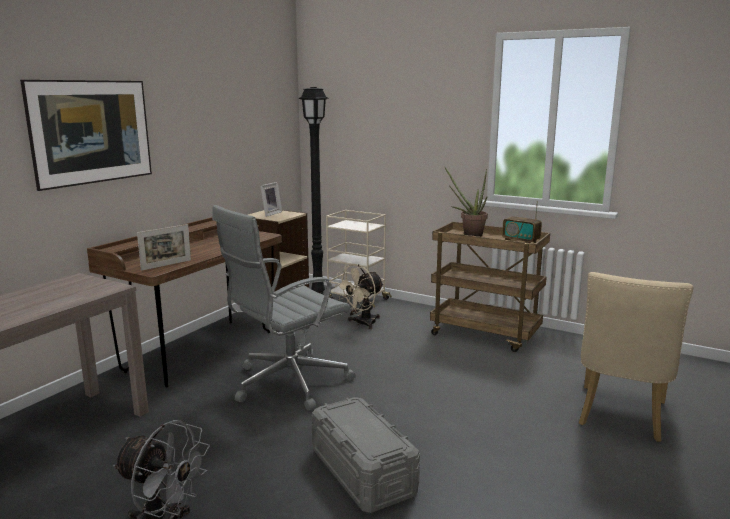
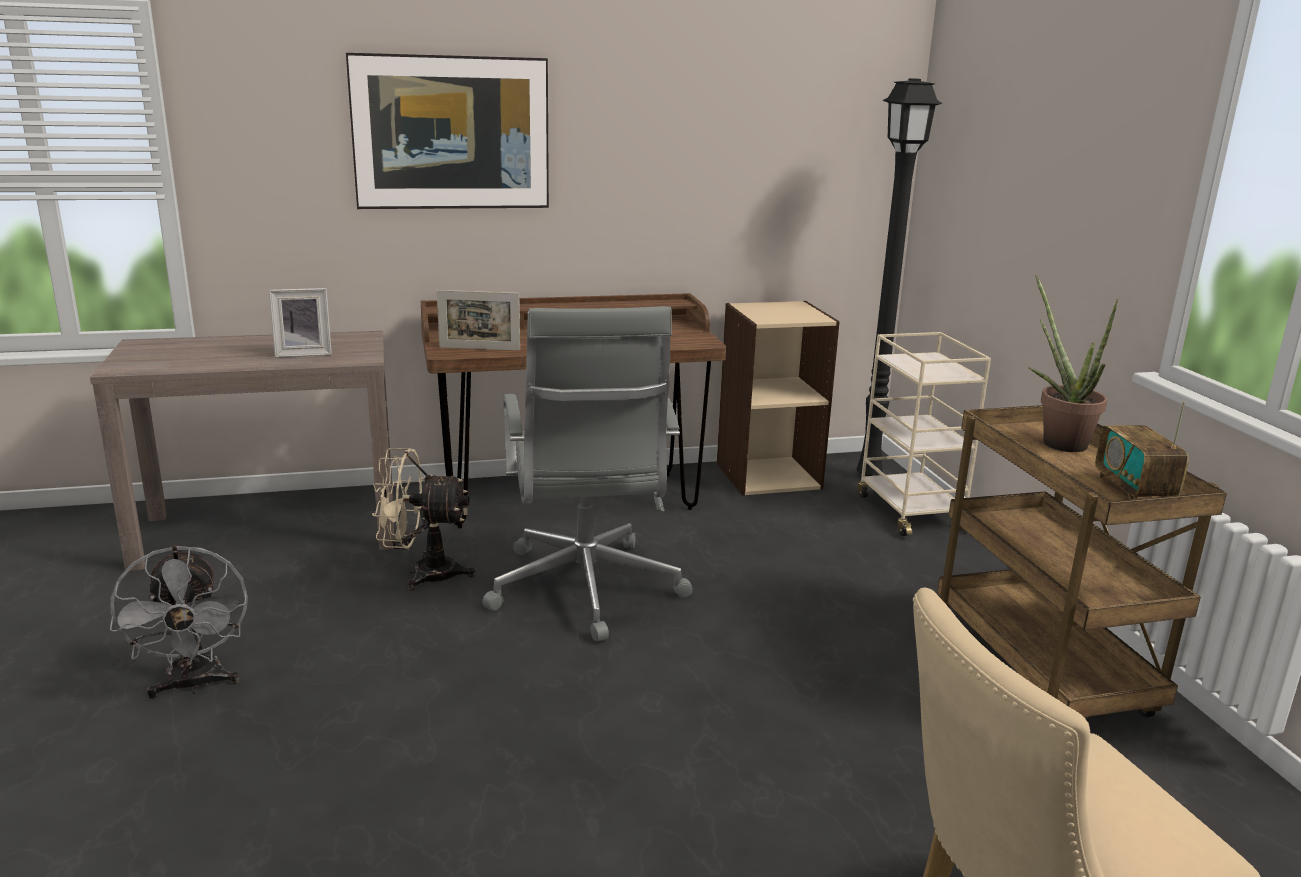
camera: 45 degrees right, 5 degrees up
grey office chair [212,205,356,411] -> grey office chair turned 105 degrees counterclockwise [482,306,693,641]
picture frame [260,182,282,217] -> picture frame moved to [269,288,332,357]
grey storage box [312,397,420,513] -> none
beige fan [335,264,384,329] -> beige fan moved to [372,448,475,591]

